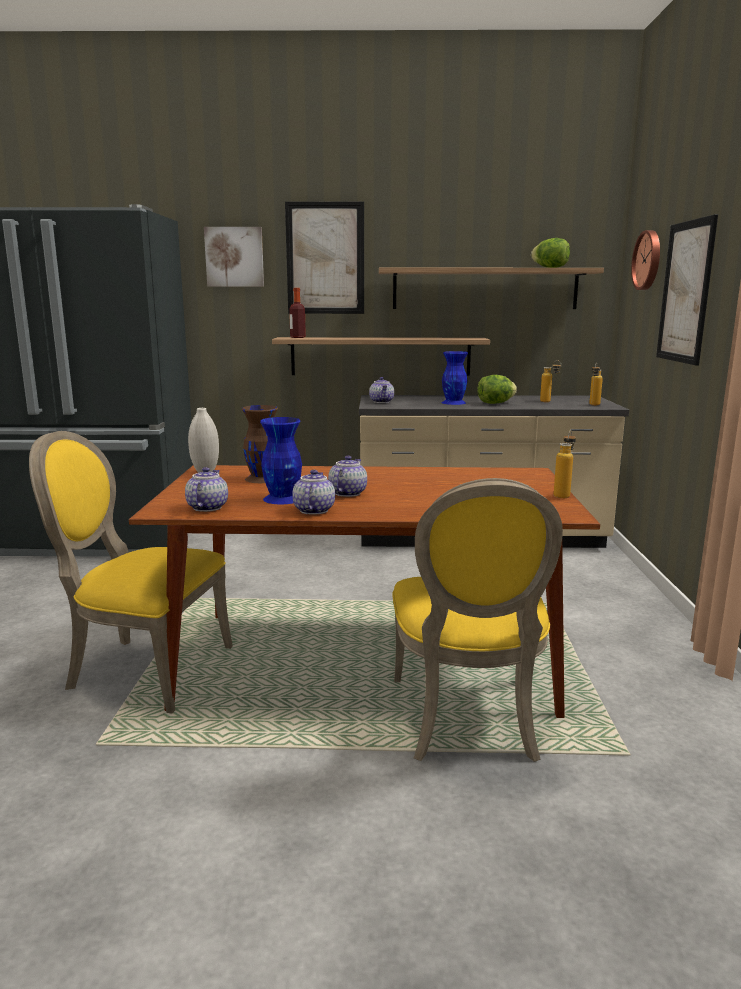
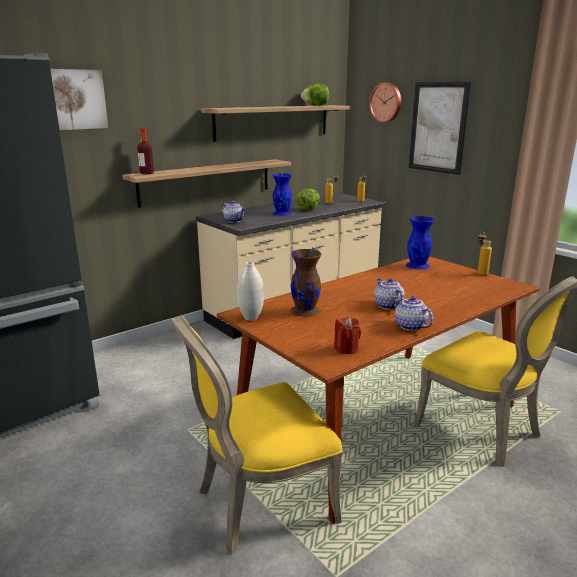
camera: 40 degrees left, 5 degrees up
teapot [185,467,228,512] -> red candle [334,317,361,354]
blue vase [260,417,302,504] -> blue vase moved to [406,216,434,269]
picture [285,202,364,314] -> none

